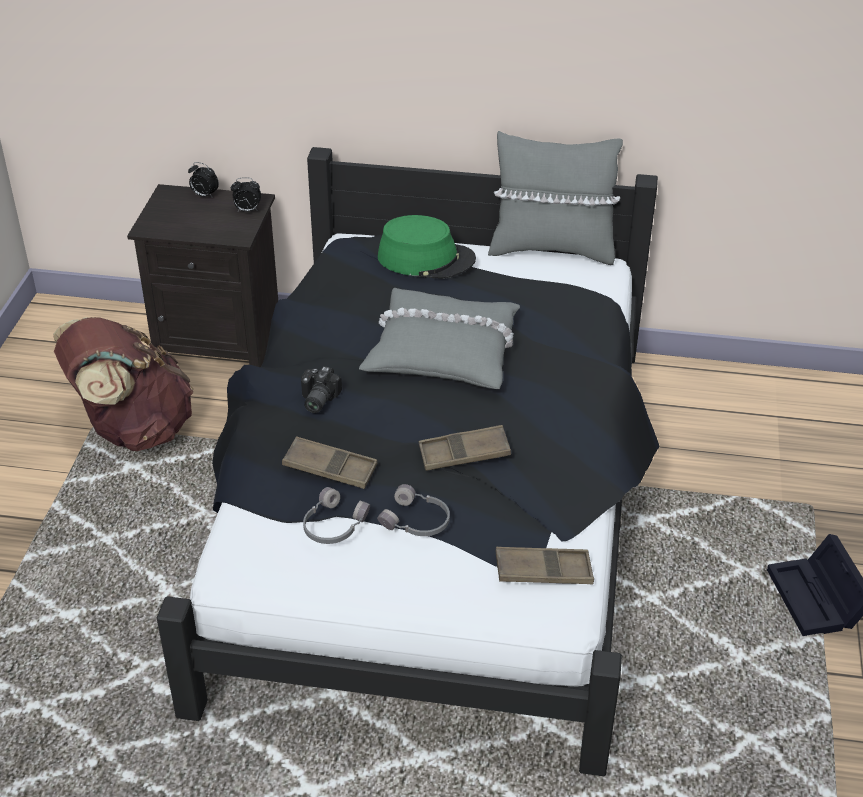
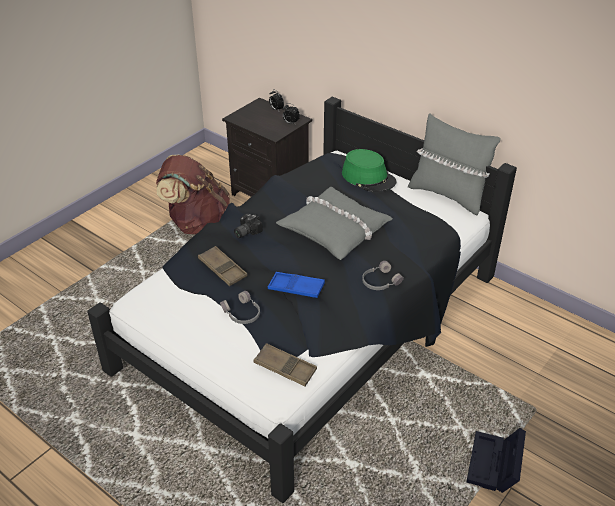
camera: 30 degrees right, 0 degrees up
grey headphones [303,487,370,544] -> grey headphones moved to [362,261,404,290]
brown tray [419,425,511,471] -> blue tray [268,272,325,298]

